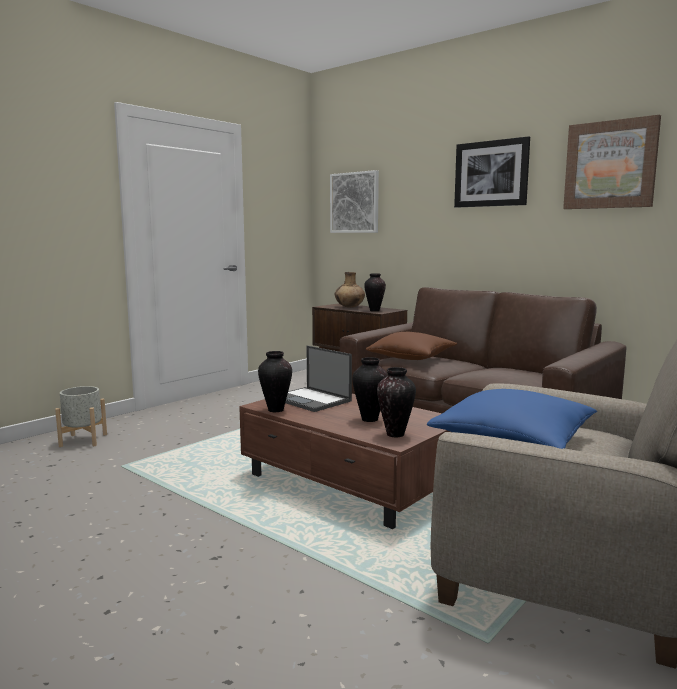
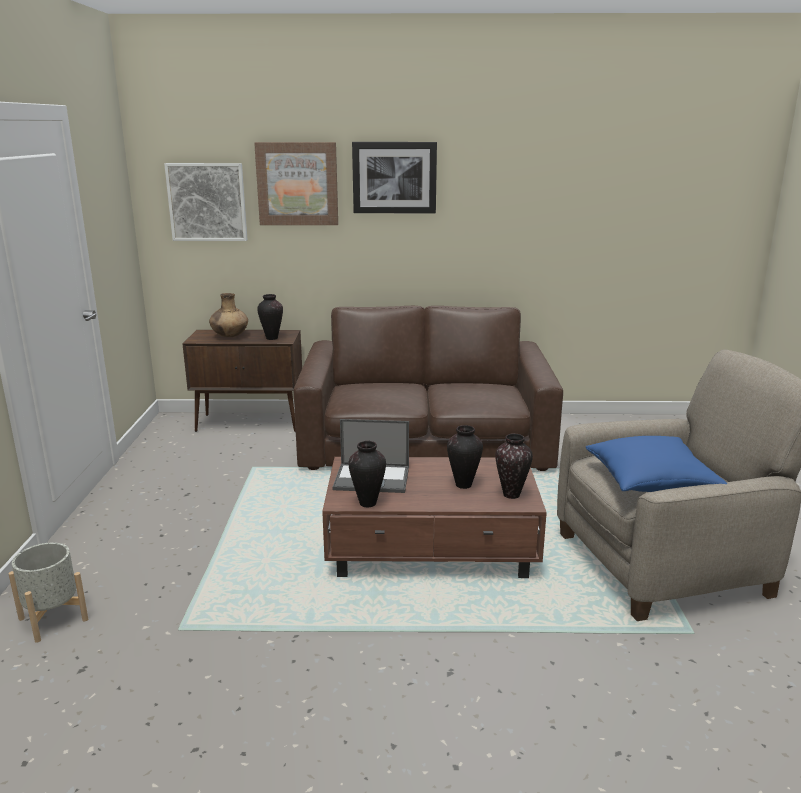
camera: 40 degrees left, 10 degrees up
brown pillow [366,332,457,360] -> none
picture [563,115,661,209] -> picture moved to [254,142,338,225]

